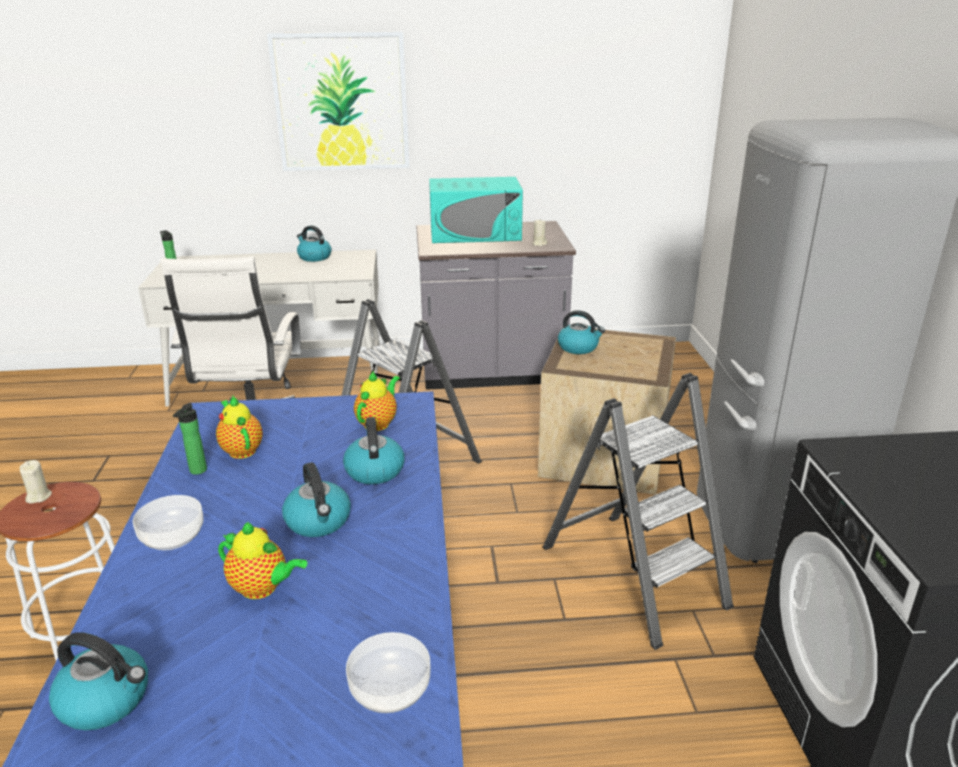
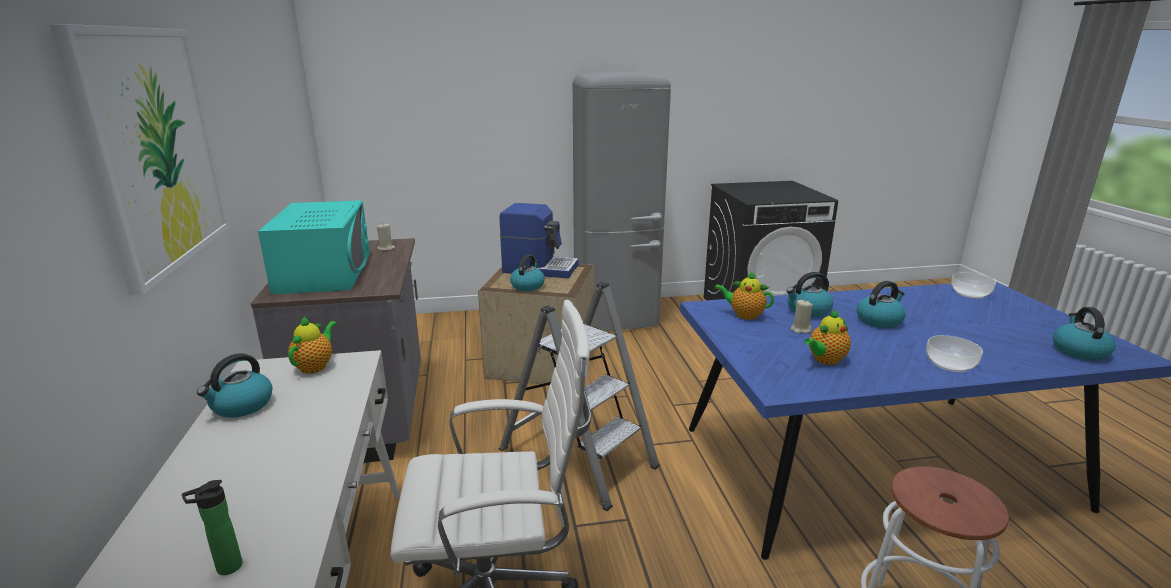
camera: 95 degrees left, 5 degrees down
beige candle [20,460,52,504] -> beige candle moved to [791,300,813,333]
bottle [173,403,207,475] -> none
teapot [218,522,307,599] -> teapot moved to [288,316,337,374]
grey step ladder [542,373,734,650] -> none
none -> coffee machine [499,203,579,278]

